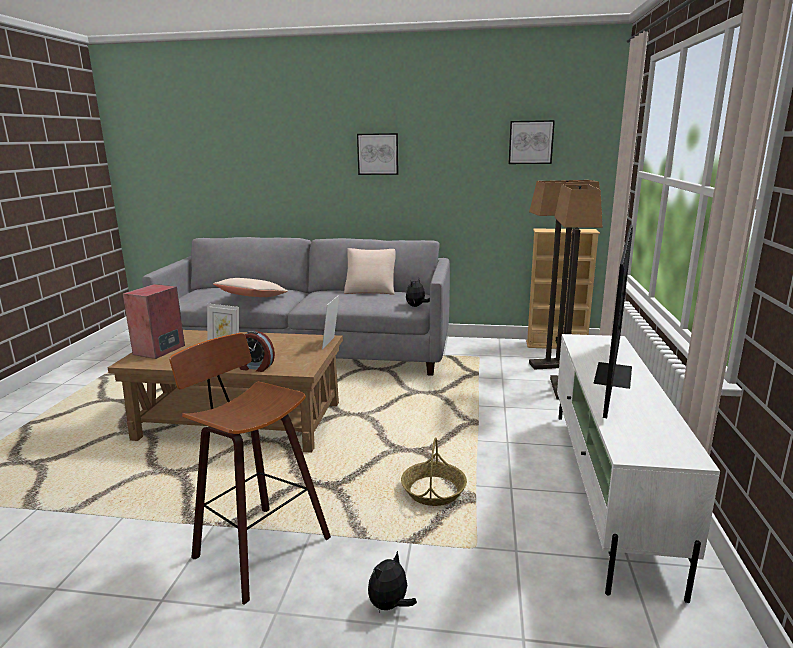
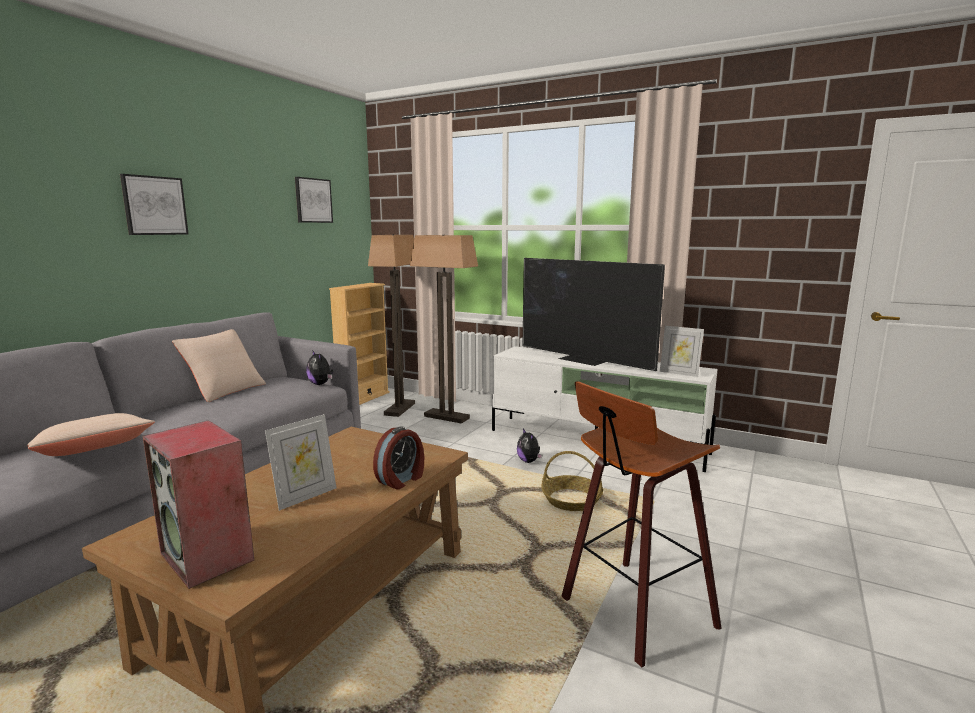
camera: 70 degrees left, 5 degrees down
picture frame [322,295,339,350] -> picture frame moved to [660,326,704,377]
plush toy [368,551,417,613] -> plush toy moved to [517,429,542,463]

